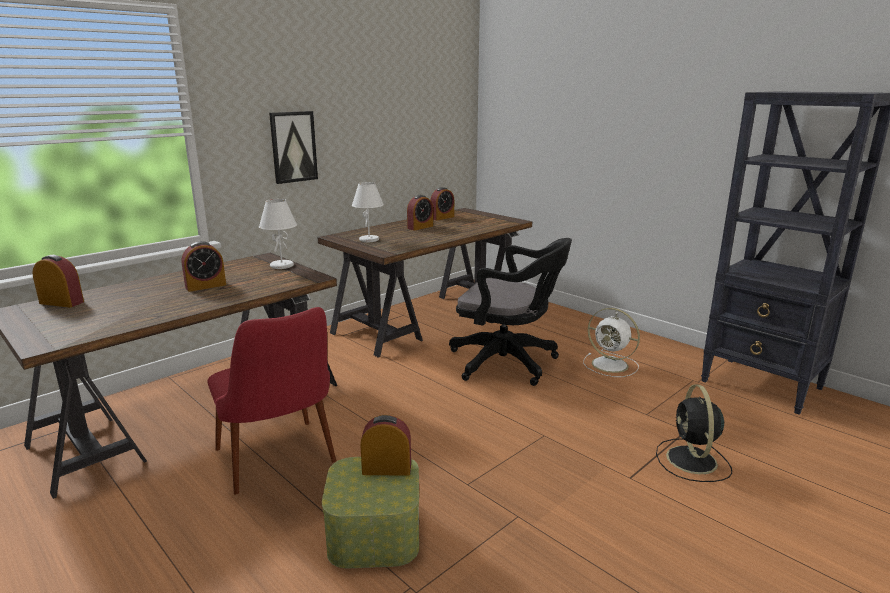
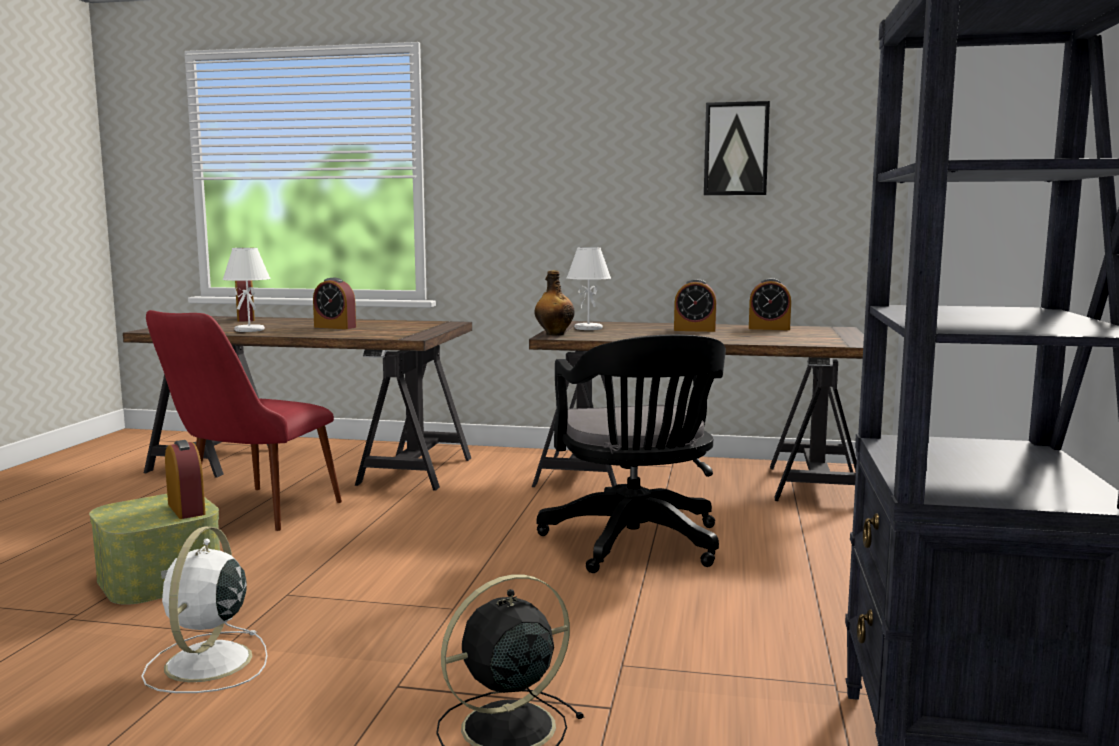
camera: 55 degrees right, 10 degrees down
white table lamp [259,199,297,269] -> white table lamp moved to [222,248,271,332]
picture [269,111,318,184] -> picture moved to [704,101,770,195]
white fan [583,308,640,377] -> white fan moved to [141,527,267,693]
none -> bottle [535,270,575,335]

